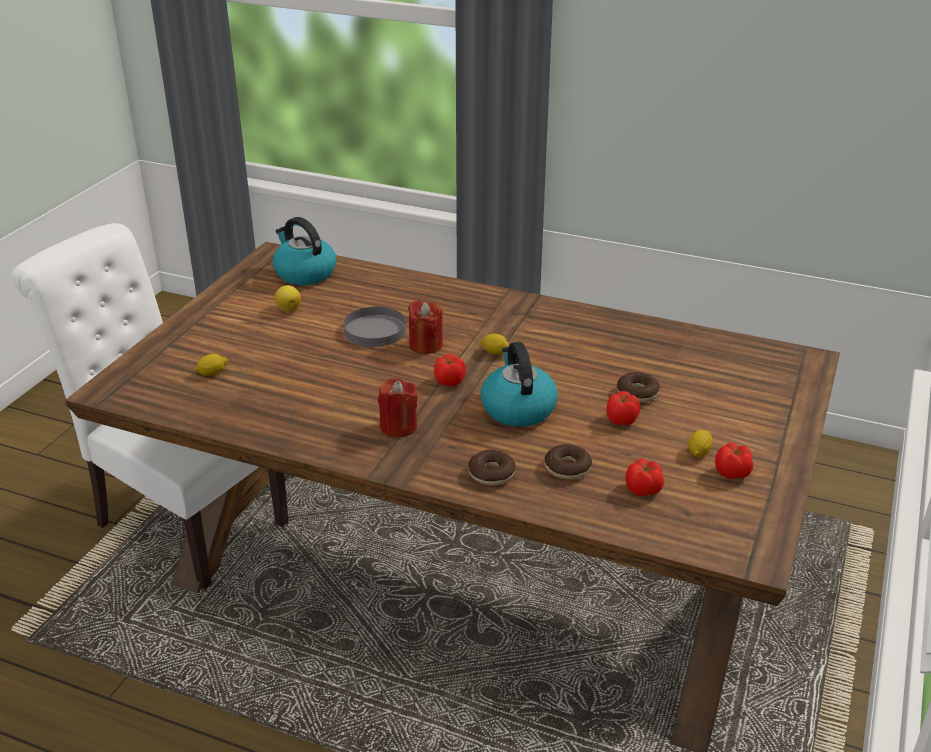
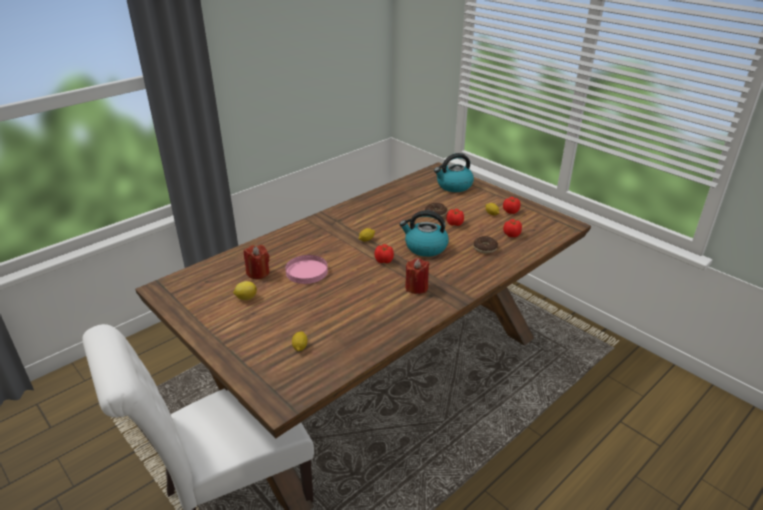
camera: 65 degrees left, 0 degrees up
kettle [273,217,336,285] -> kettle moved to [434,153,474,192]
grey plate [343,307,406,347] -> pink plate [285,255,328,284]
red candle [408,300,443,354] -> red candle moved to [244,245,269,279]
donut [468,450,515,485] -> none

